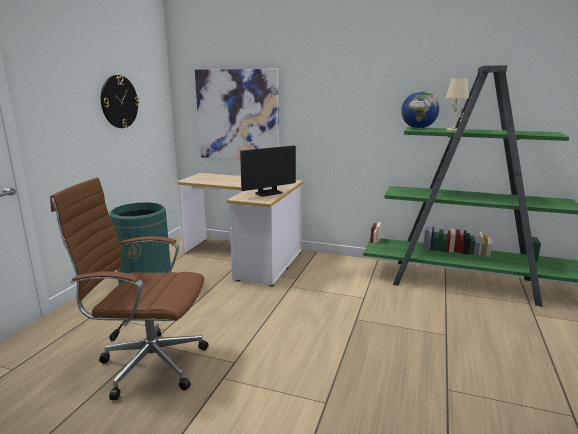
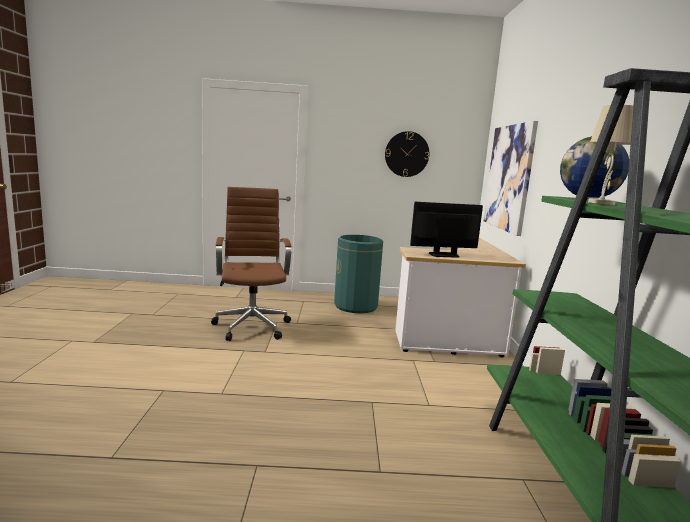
camera: 70 degrees right, 5 degrees down
monitor [240,145,296,197] -> monitor turned 135 degrees clockwise [410,202,483,258]

